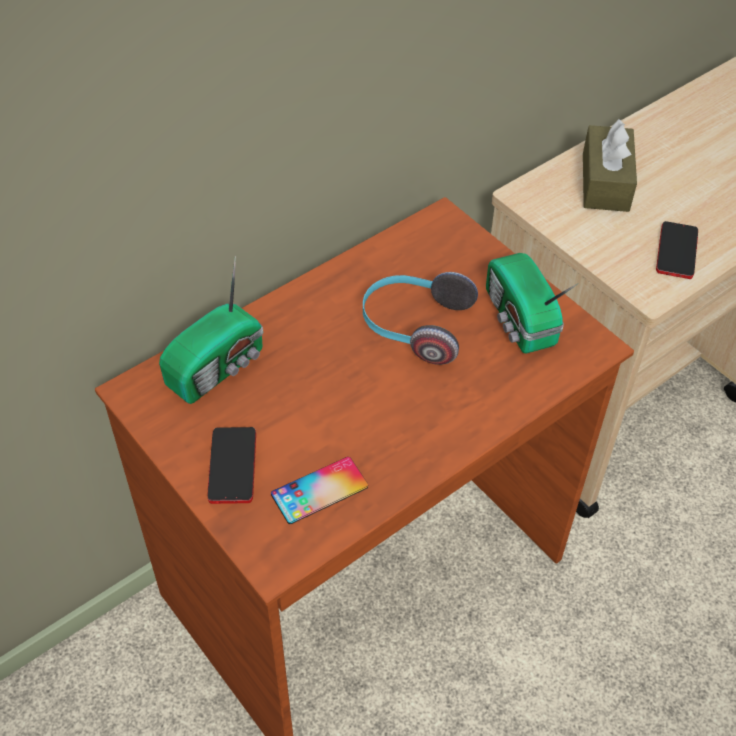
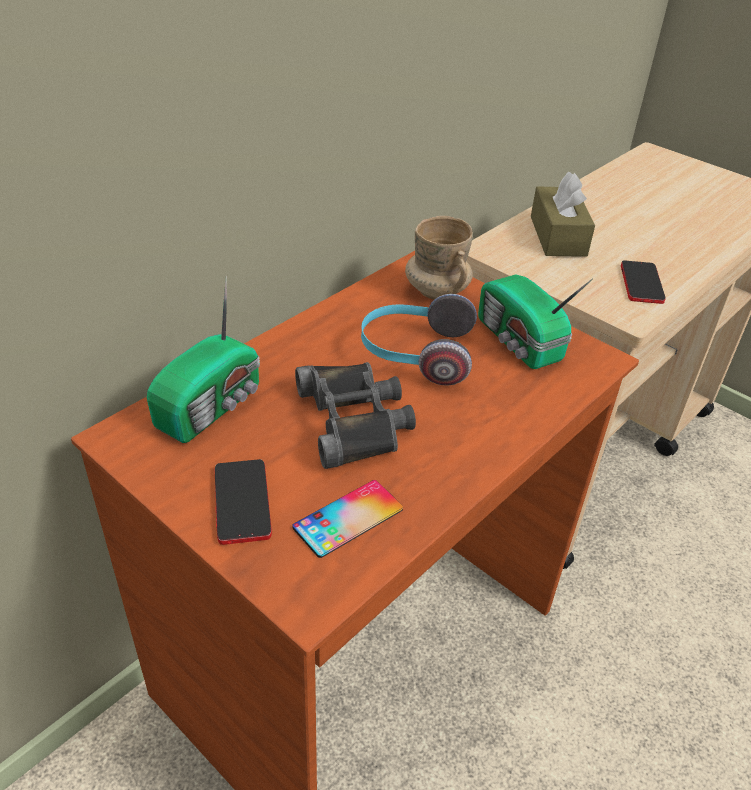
camera: 10 degrees left, 10 degrees down
none -> black binoculars [295,362,416,469]
none -> beige mug [405,216,473,300]

